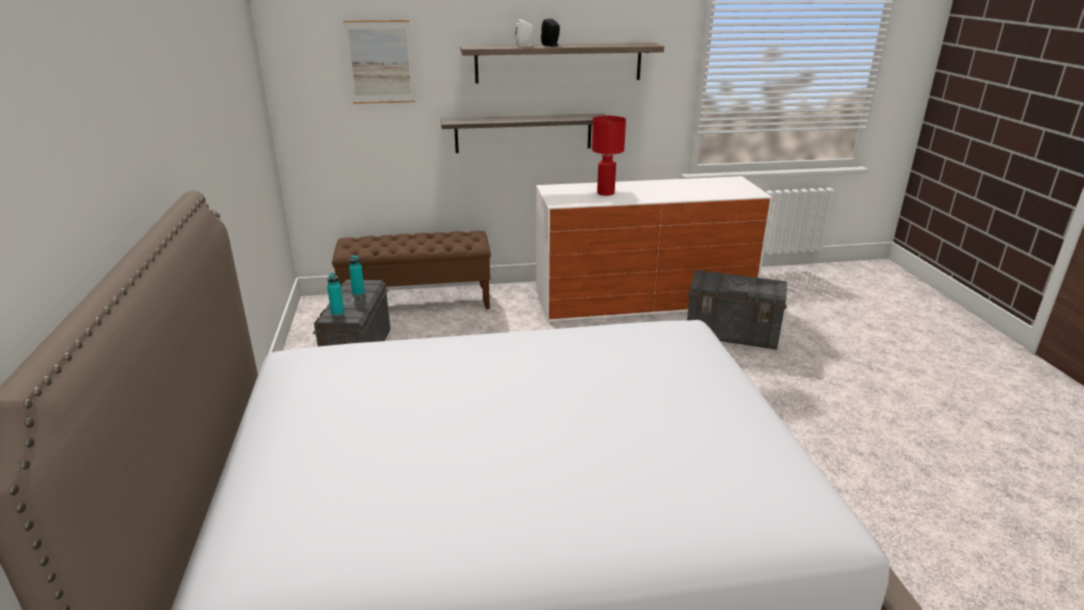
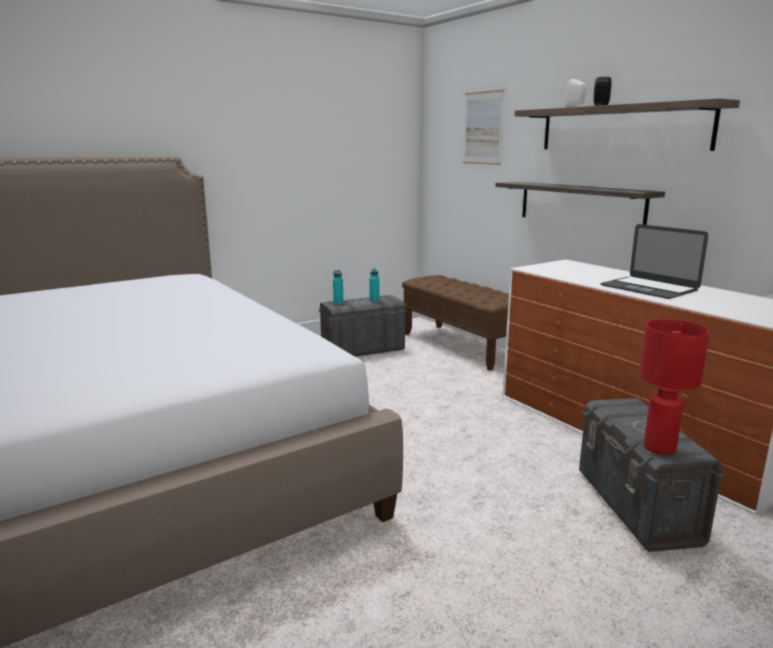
camera: 65 degrees right, 10 degrees down
red table lamp [592,116,626,196] -> red table lamp moved to [639,319,710,455]
none -> laptop [600,224,708,299]

